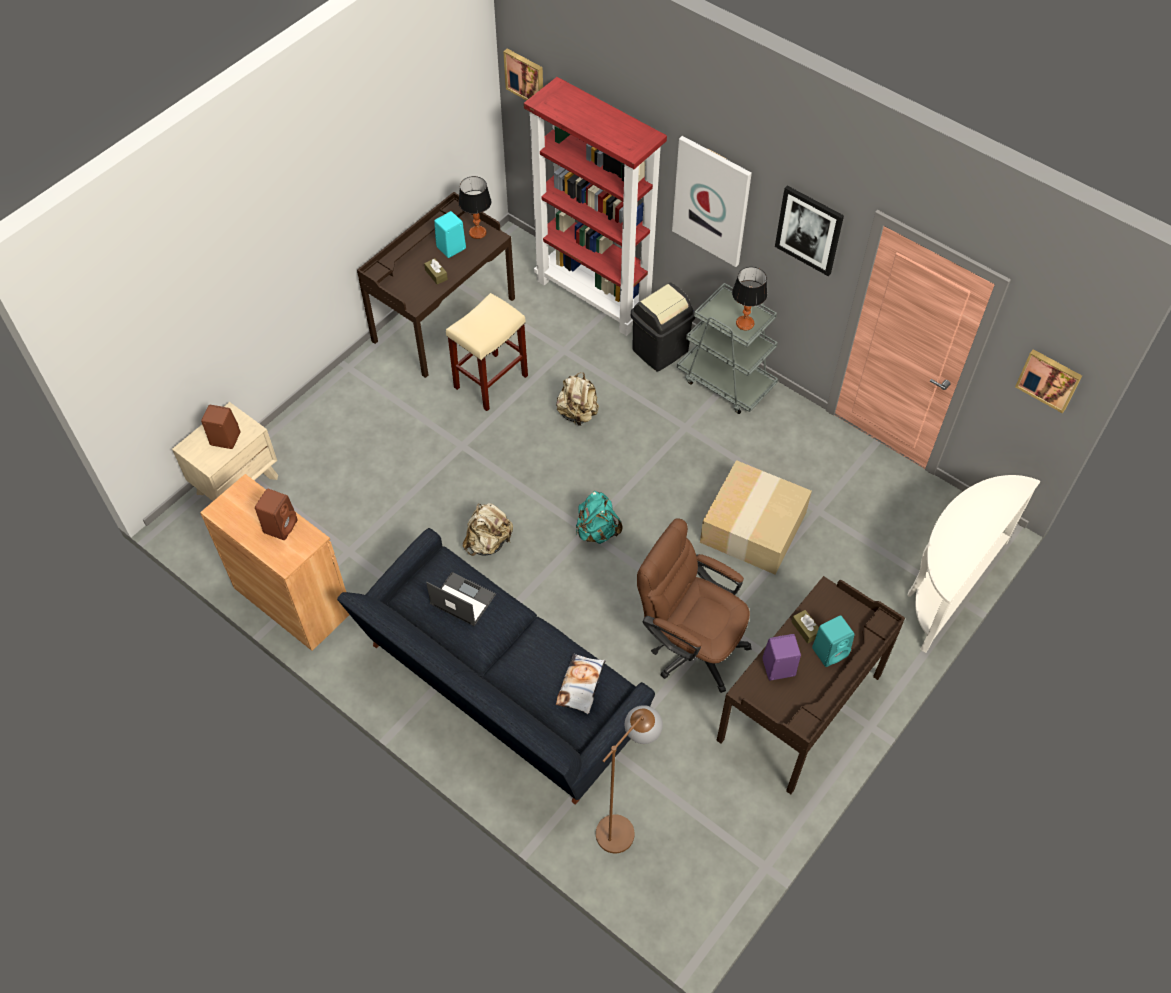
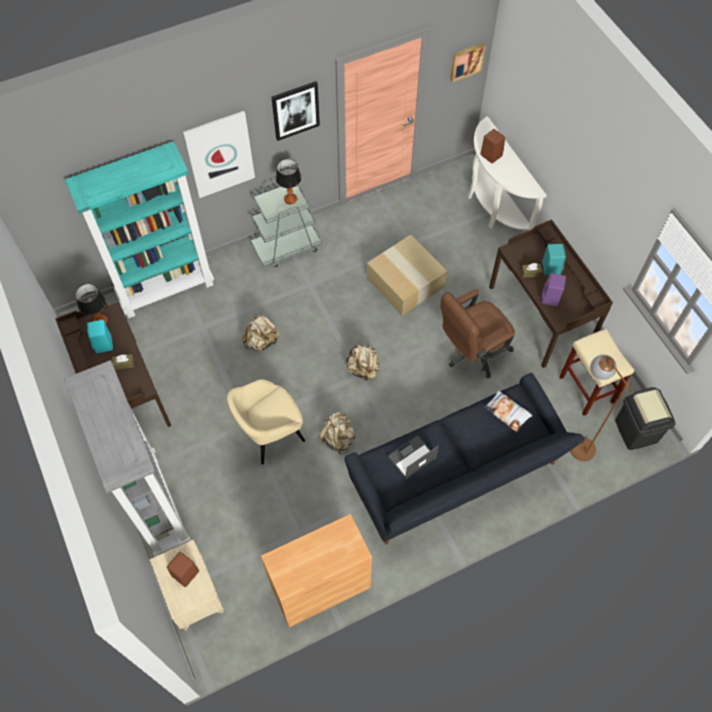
camera: 65 degrees left, 5 degrees up
brown speaker [255,489,298,540] -> brown speaker moved to [480,129,505,163]
beige stool [446,293,528,411] -> beige stool moved to [559,329,634,416]
picture [503,49,543,100] -> none
red bookcase [524,77,667,336] -> turquoise bookcase [65,141,214,318]
turquoise backpack [576,491,622,544] -> beige backpack [346,343,380,381]
black trash can [631,283,695,371] -> black trash can moved to [615,387,675,450]
none -> grey bookcase [64,360,191,557]
none -> beige armchair [227,379,305,464]

